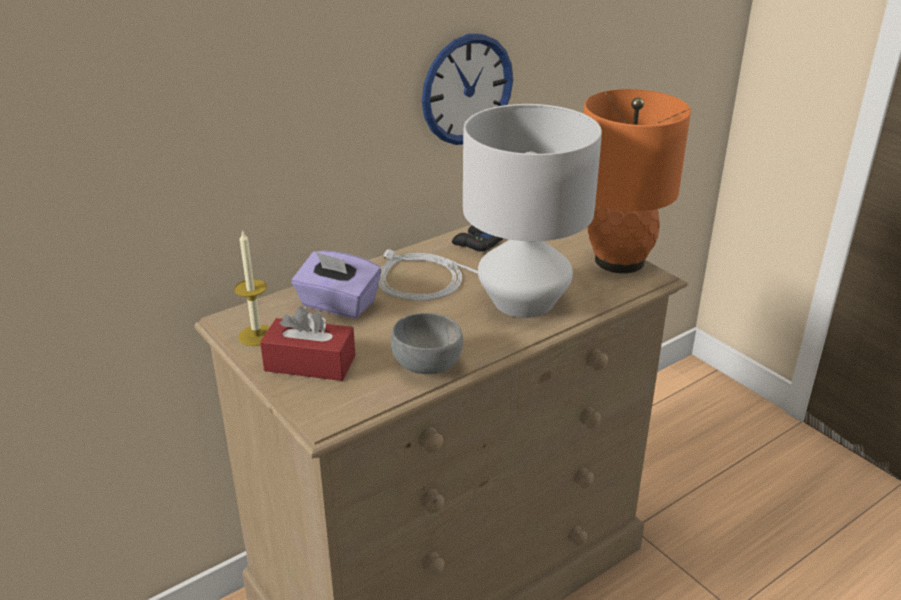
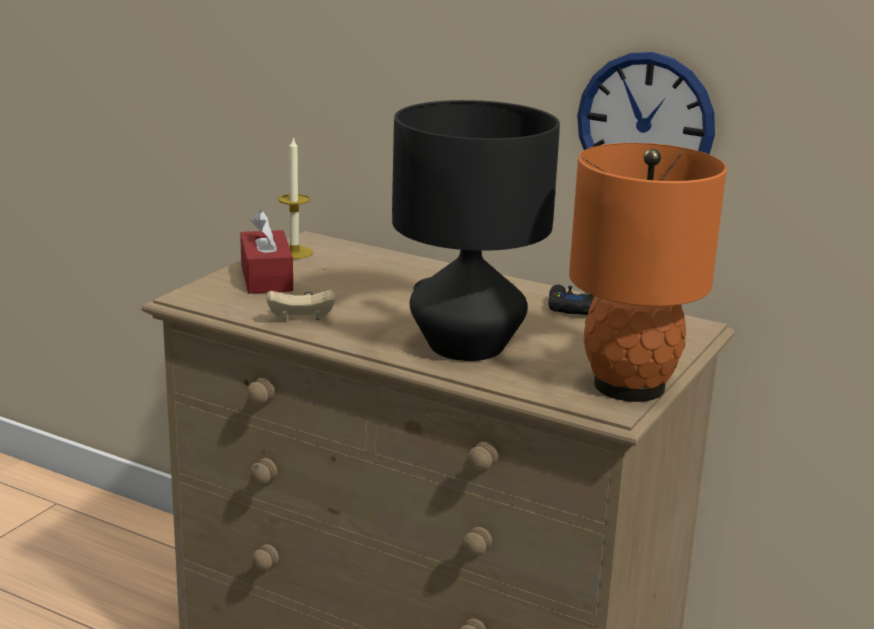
camera: 65 degrees right, 10 degrees down
purple tissue box [292,250,381,319] -> none
white table lamp [379,104,602,318] -> black table lamp [392,100,560,361]
grey bowl [391,313,463,374] -> beige game controller [266,290,336,320]

